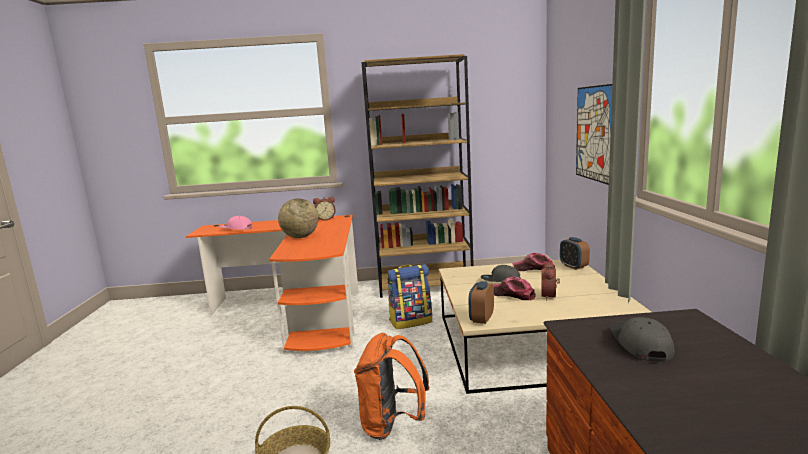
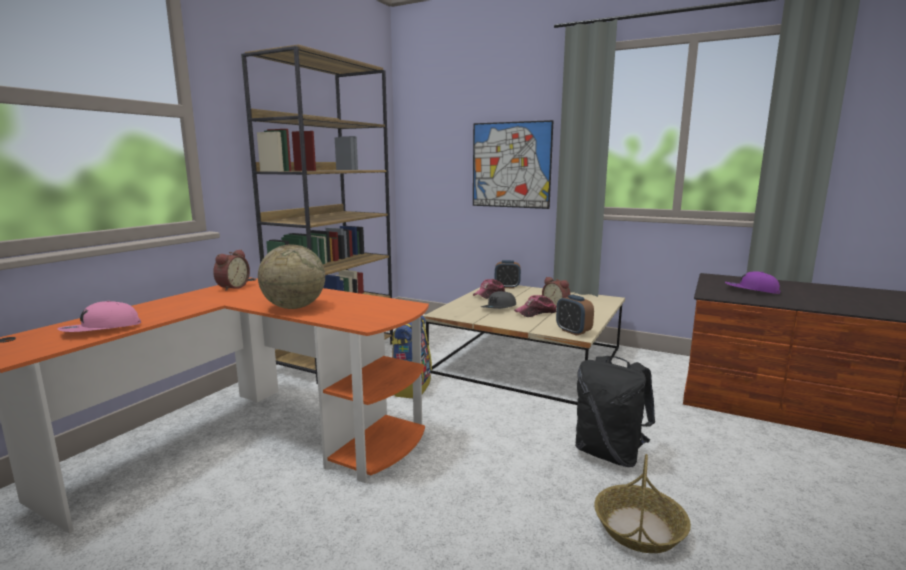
camera: 60 degrees left, 0 degrees up
orange backpack [354,333,429,440] -> black backpack [575,356,655,467]
grey cap [610,317,674,362] -> purple cap [725,271,780,294]

